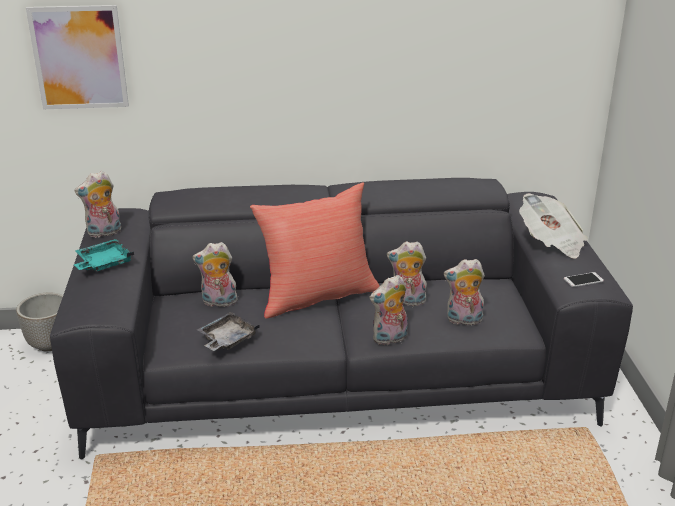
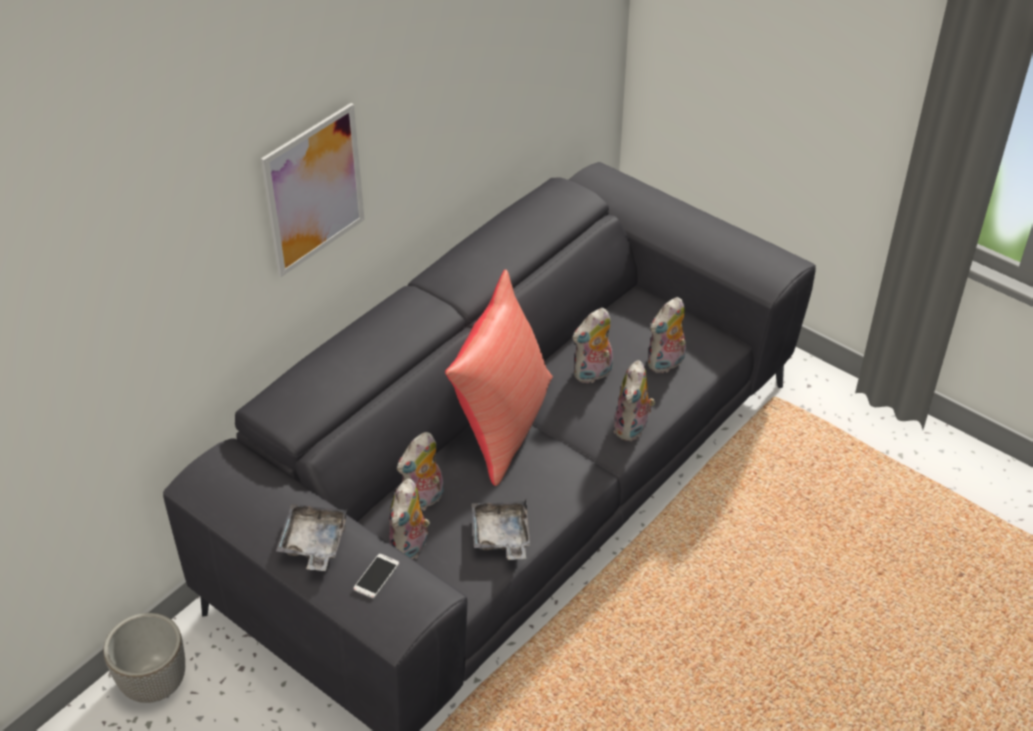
camera: 45 degrees left, 15 degrees up
picture [26,5,129,109] -> picture moved to [261,103,365,277]
plush toy [74,171,121,238] -> plush toy moved to [389,479,430,559]
turquoise tray [74,239,134,271] -> grey tray [276,504,348,571]
newspaper [519,193,588,259] -> none
phone [564,272,604,287] -> phone moved to [354,554,399,598]

